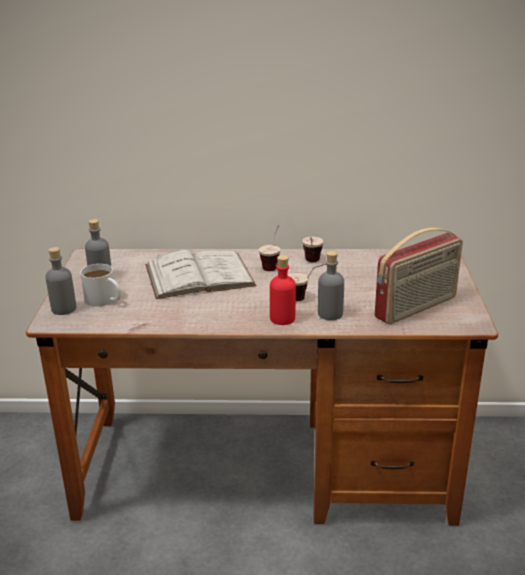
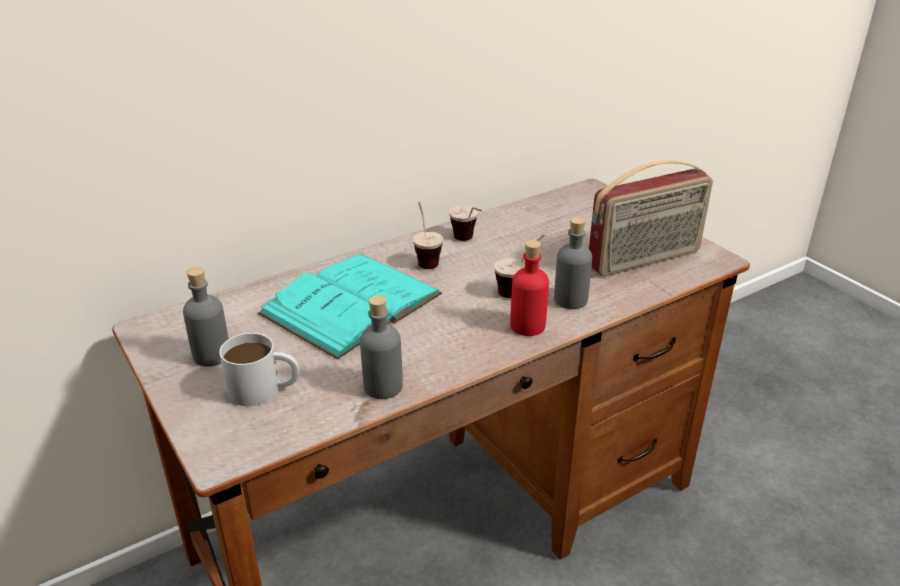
camera: 35 degrees left, 5 degrees up
grey bottle [46,247,76,315] -> grey bottle moved to [360,295,403,399]
white book [145,250,256,299] -> turquoise book [258,254,442,360]
radio [375,228,463,324] -> radio turned 45 degrees clockwise [589,160,713,276]

